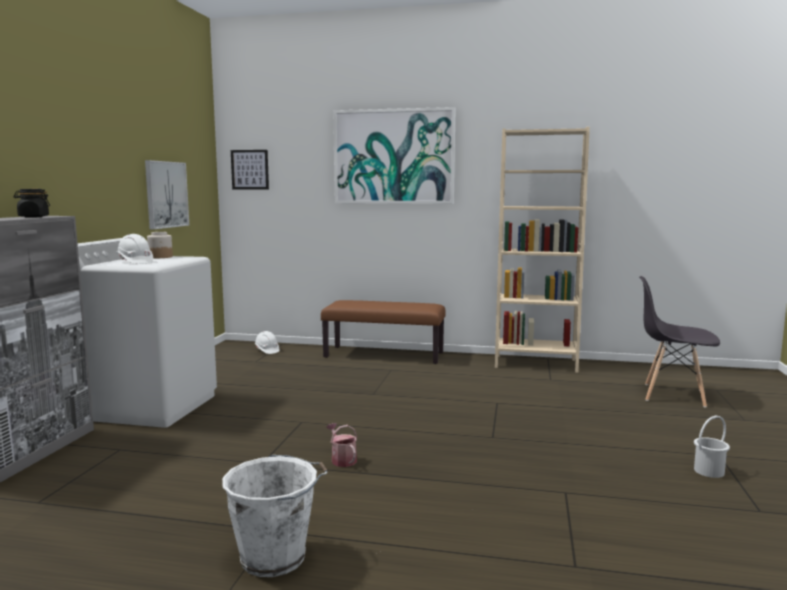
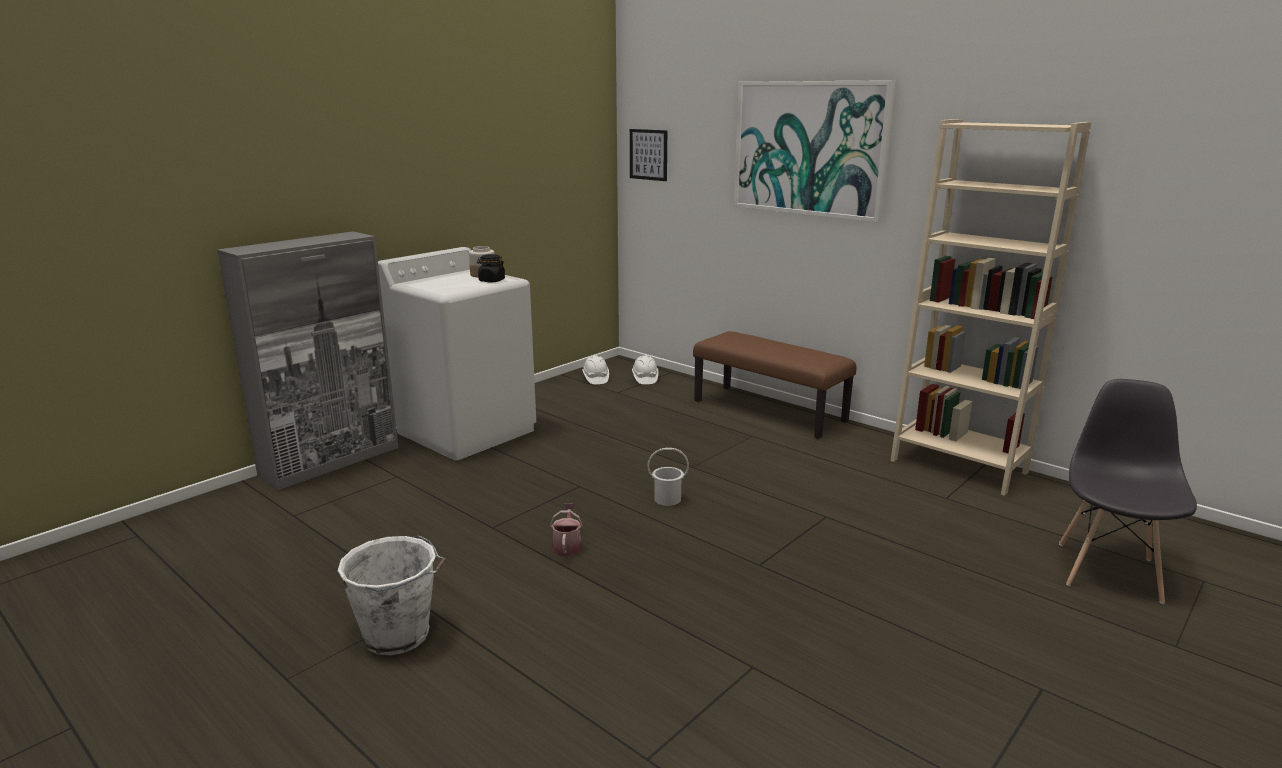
camera: 30 degrees right, 10 degrees up
black jar [13,189,50,218] -> black jar moved to [477,254,505,283]
white hard hat [116,234,153,264] -> white hard hat moved to [582,356,609,384]
picture [145,160,189,229] -> none
grey chair [639,276,720,408] -> grey chair turned 60 degrees clockwise [1059,379,1197,604]
white bucket [694,415,730,478] -> white bucket moved to [647,448,689,506]

